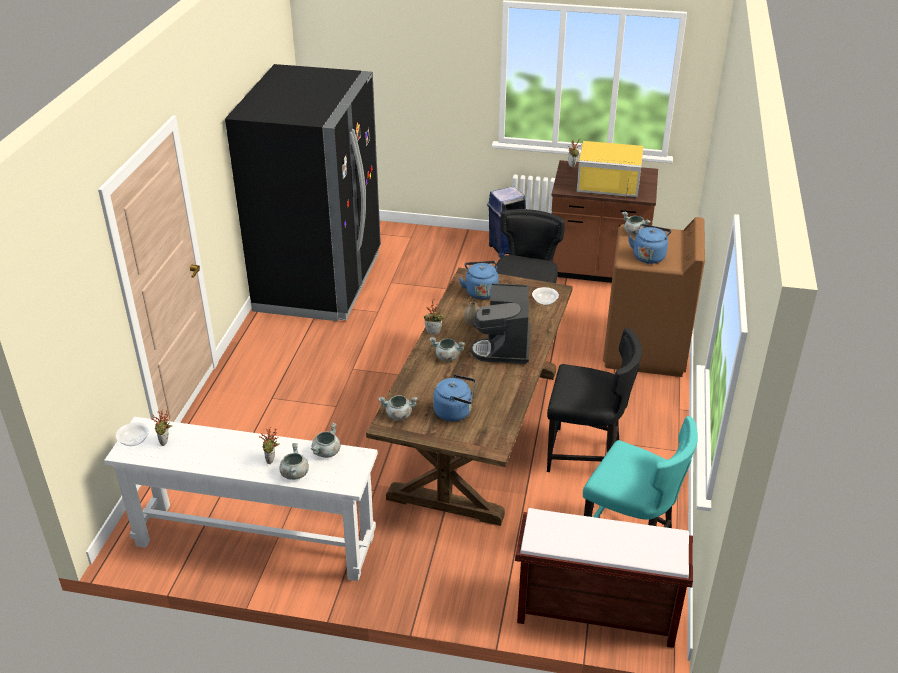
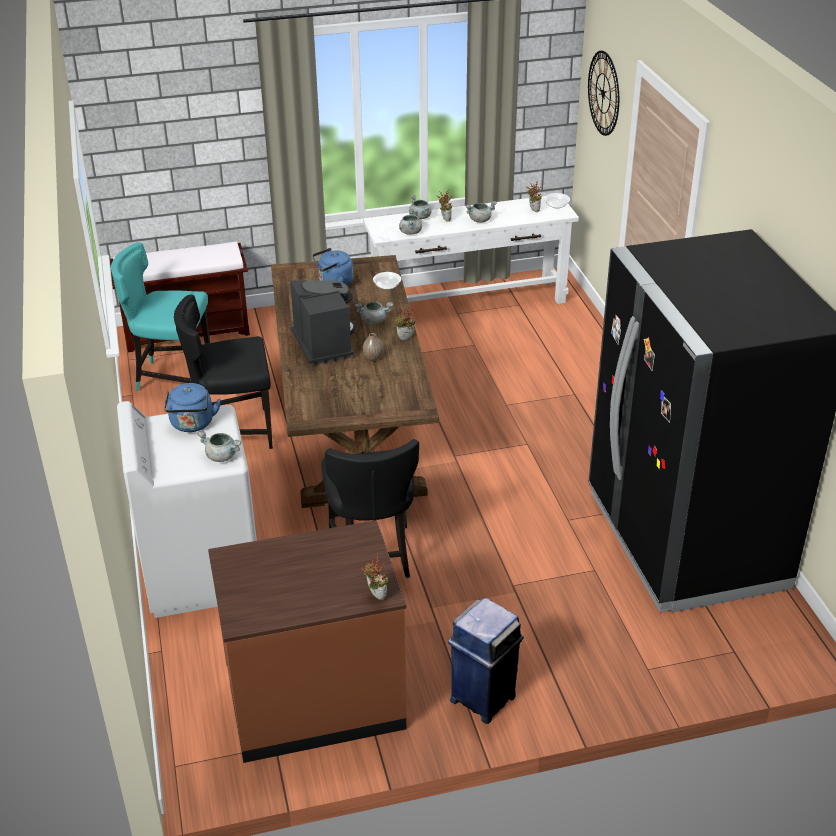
camera: 155 degrees right, 0 degrees up
grey cooking pot [378,395,417,420] -> grey cooking pot moved to [466,201,497,223]
blue kettle [459,261,499,299] -> none
bowl [532,287,559,305] -> bowl moved to [373,272,401,290]
yellow microwave [576,141,643,197] -> none
brown washing machine [603,217,705,377] -> white washing machine [117,401,257,618]
none -> wall clock [588,51,619,136]

